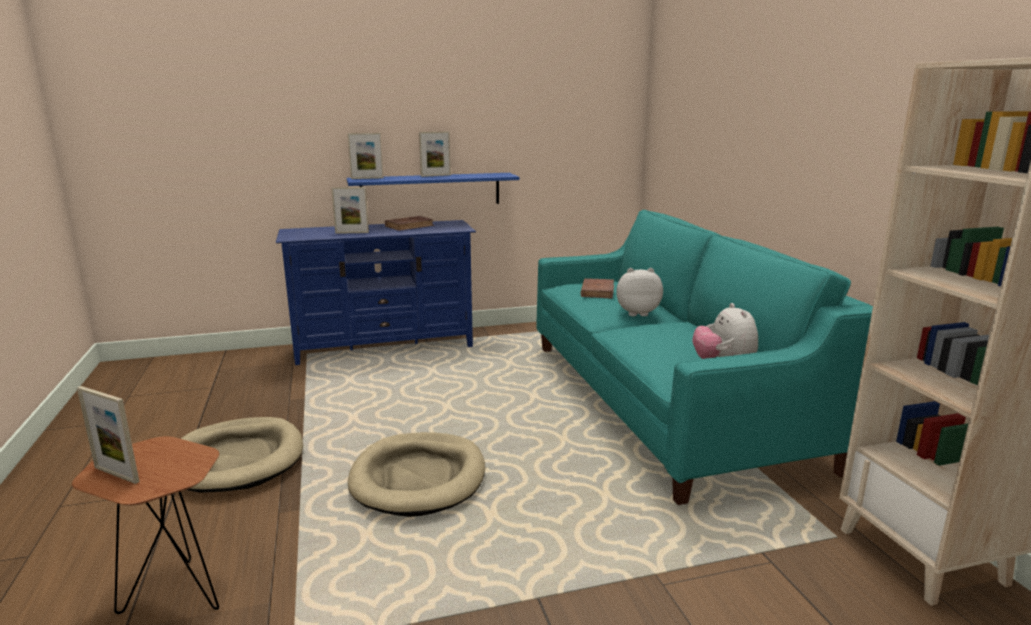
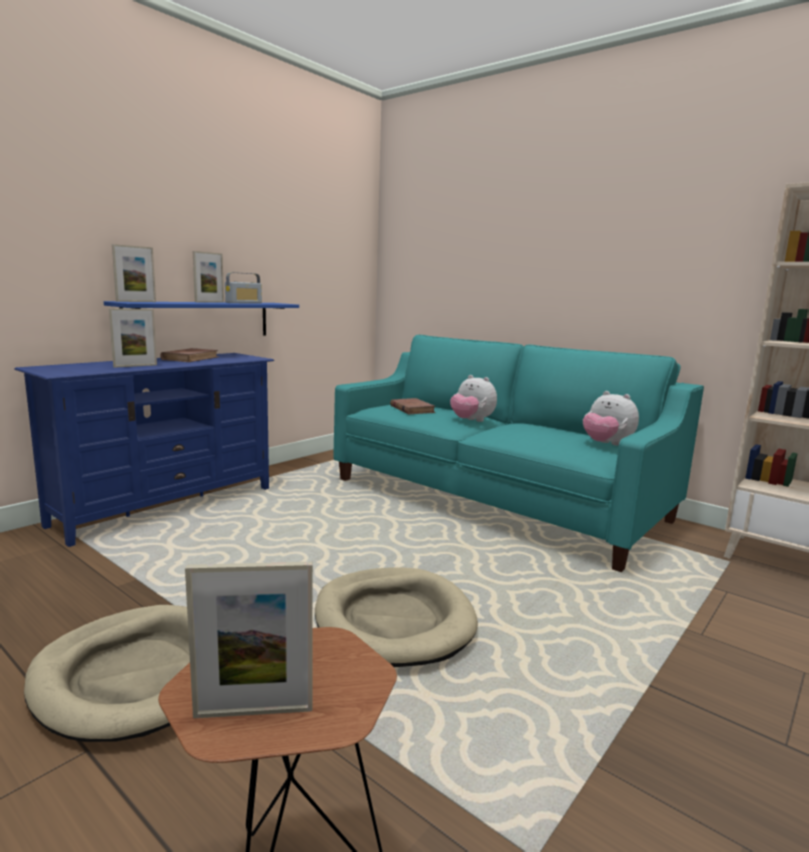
camera: 35 degrees left, 5 degrees down
plush toy [616,268,663,316] -> plush toy turned 105 degrees counterclockwise [450,375,497,422]
none -> radio [225,272,262,304]

